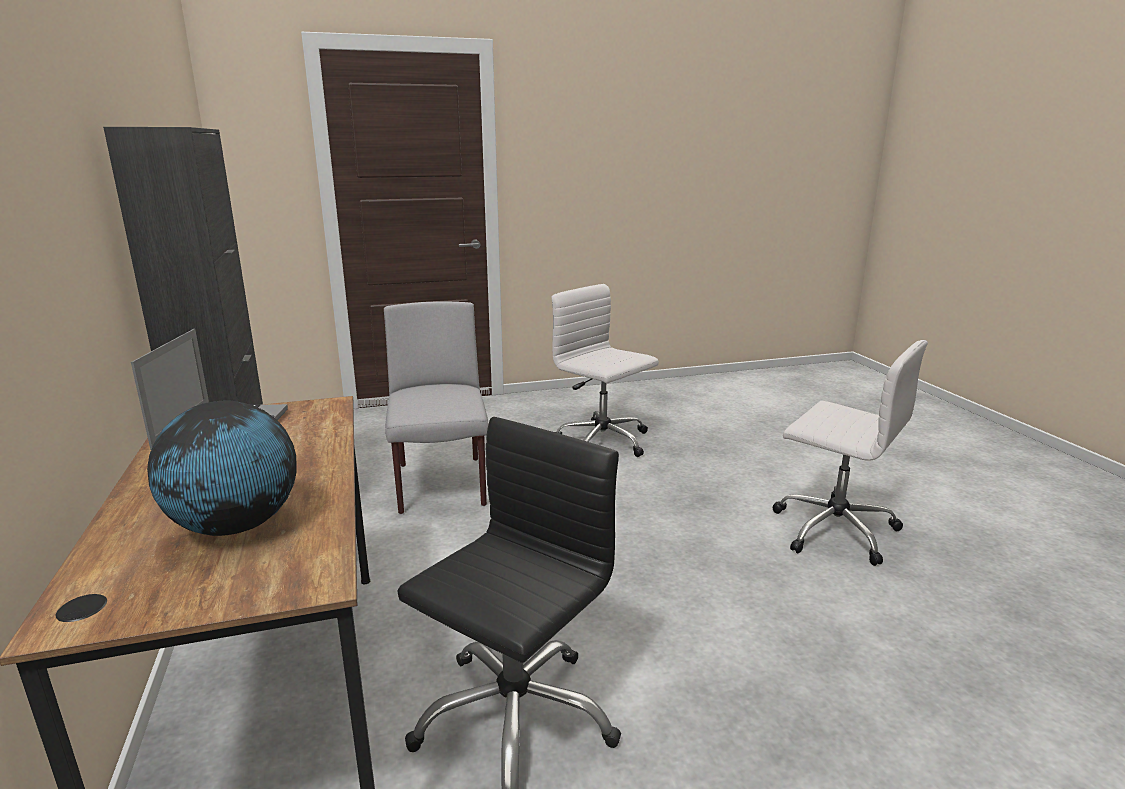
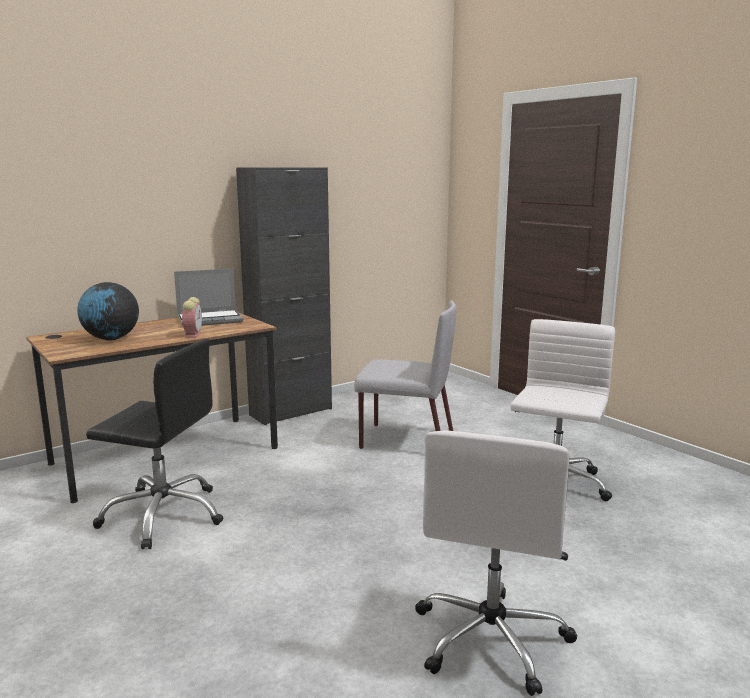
camera: 70 degrees right, 5 degrees down
grey chair [384,301,488,514] -> grey chair turned 45 degrees clockwise [354,300,456,449]
none -> alarm clock [181,297,202,338]

